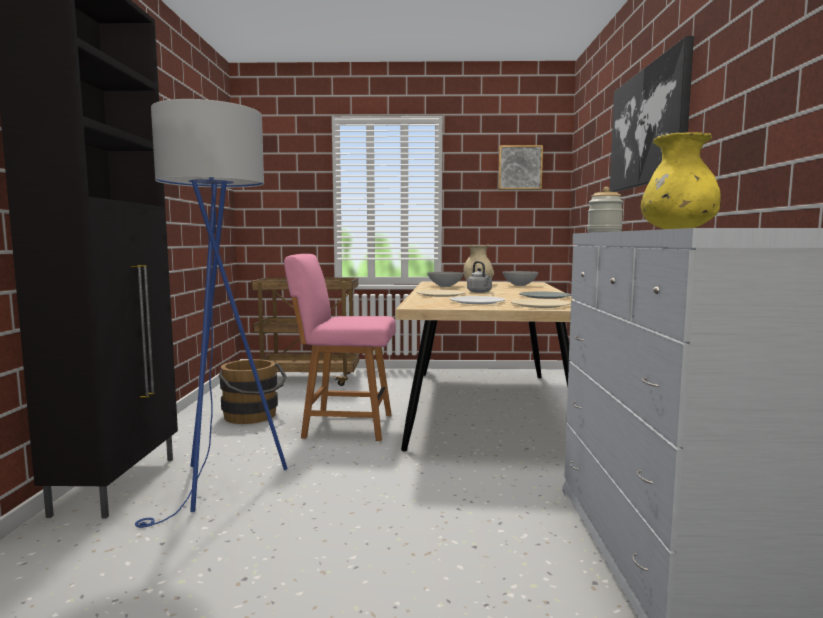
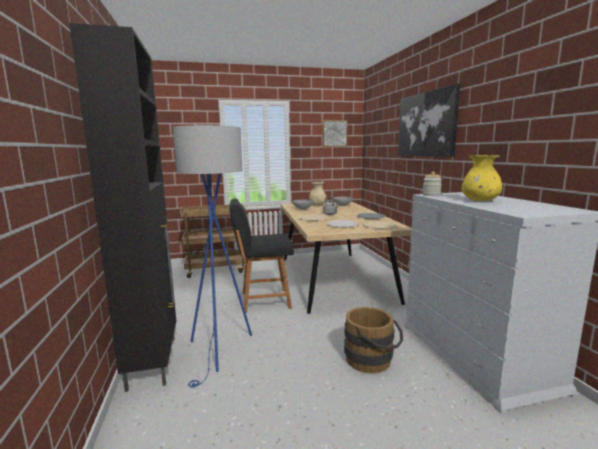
camera: 15 degrees left, 5 degrees up
brown bucket [218,359,287,424] -> brown bucket moved to [344,307,403,373]
pink chair [284,254,396,441] -> black chair [229,199,294,313]

